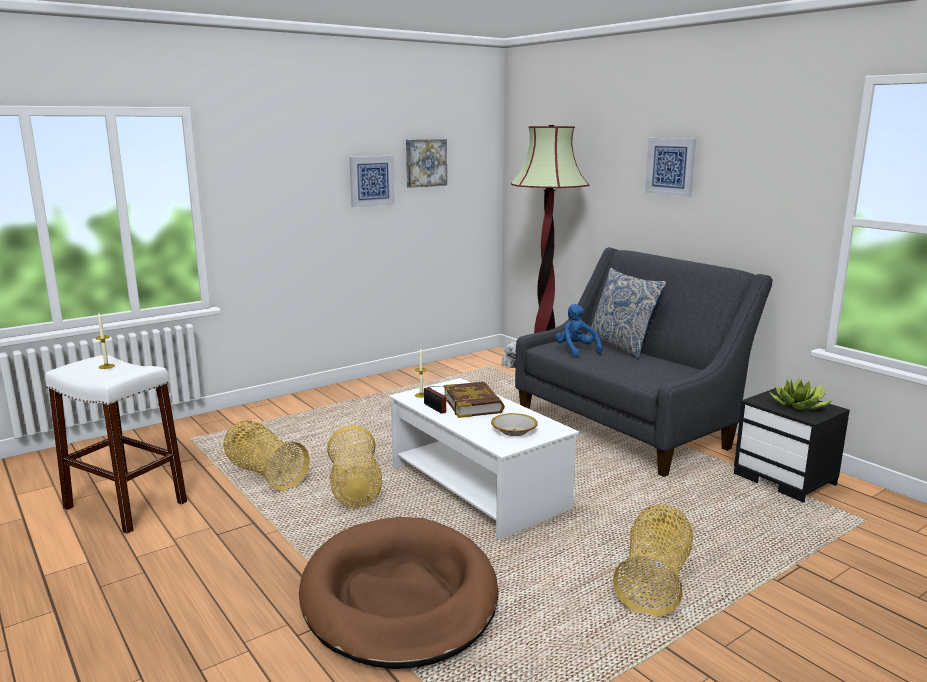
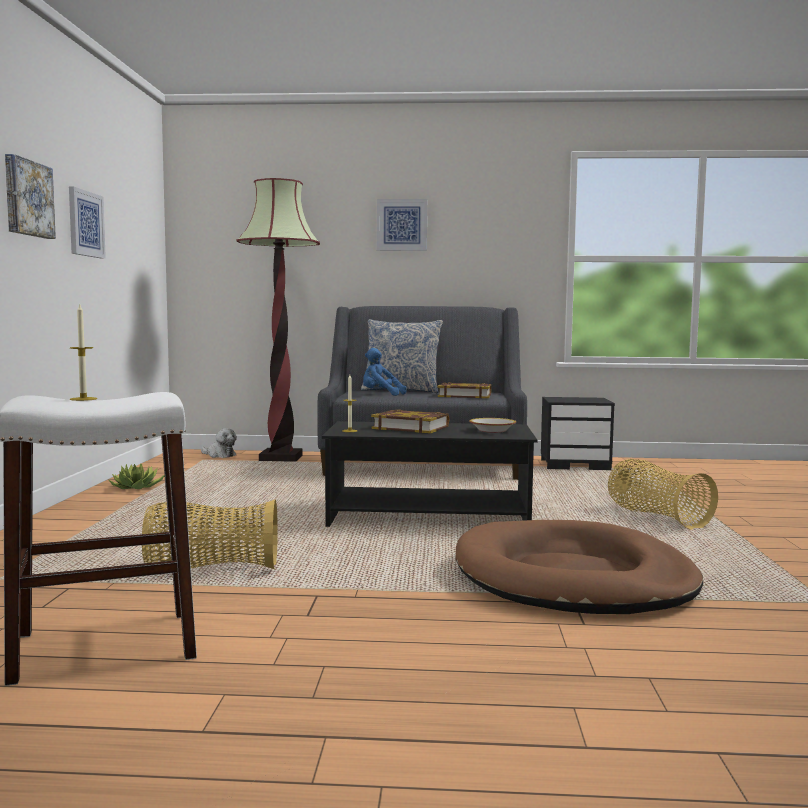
camera: 50 degrees left, 10 degrees down
basket [327,425,382,508] -> none
white coffee table [389,378,579,539] -> black coffee table [322,421,537,527]
picture [406,139,447,188] -> picture moved to [5,154,56,239]
radio [424,385,447,414] -> none
potted plant [769,378,834,410] -> potted plant moved to [108,464,164,489]
none -> book [438,382,491,398]

